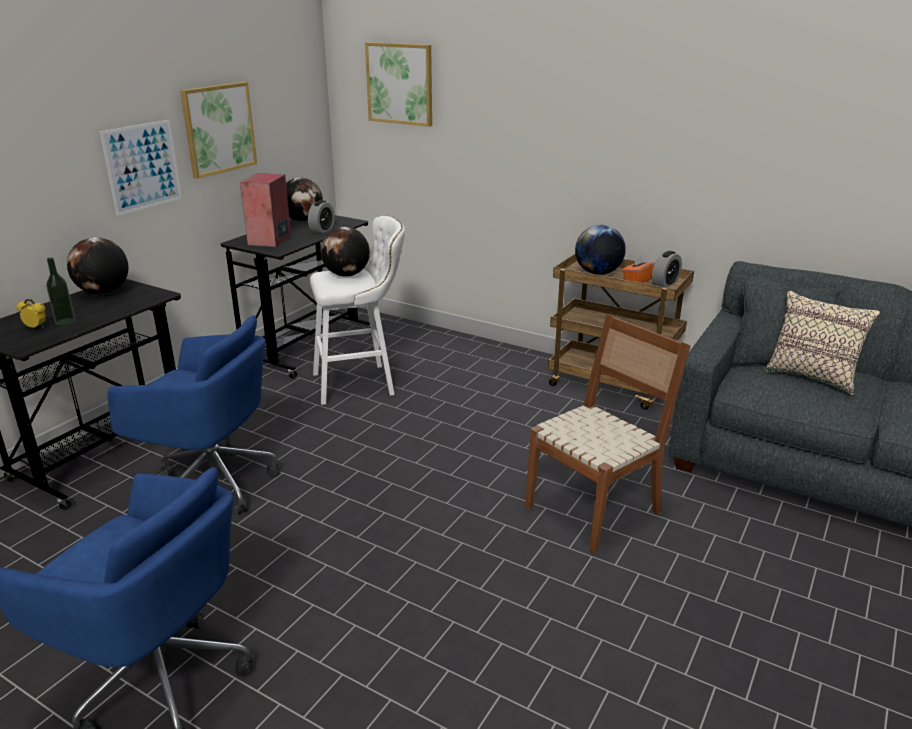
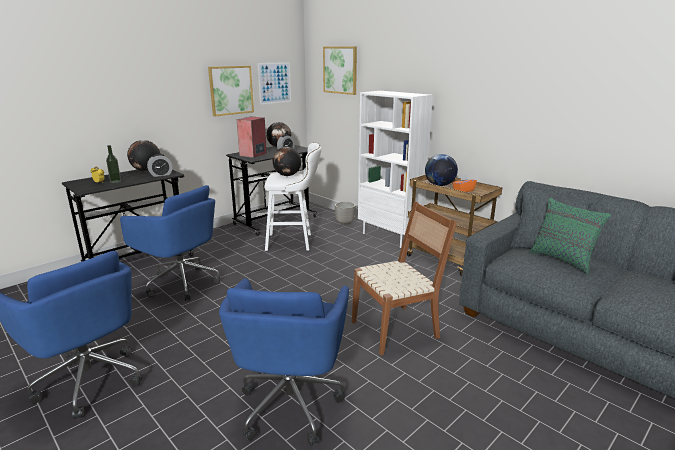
camera: 15 degrees right, 5 degrees down
picture [100,120,182,216] -> picture moved to [258,62,291,104]
alarm clock [652,251,682,288] -> alarm clock moved to [147,154,173,177]
beige pillow [764,290,880,396] -> green pillow [529,198,611,274]
none -> blue office chair [219,278,349,446]
none -> planter [335,202,356,225]
none -> white bookcase [358,91,433,248]

